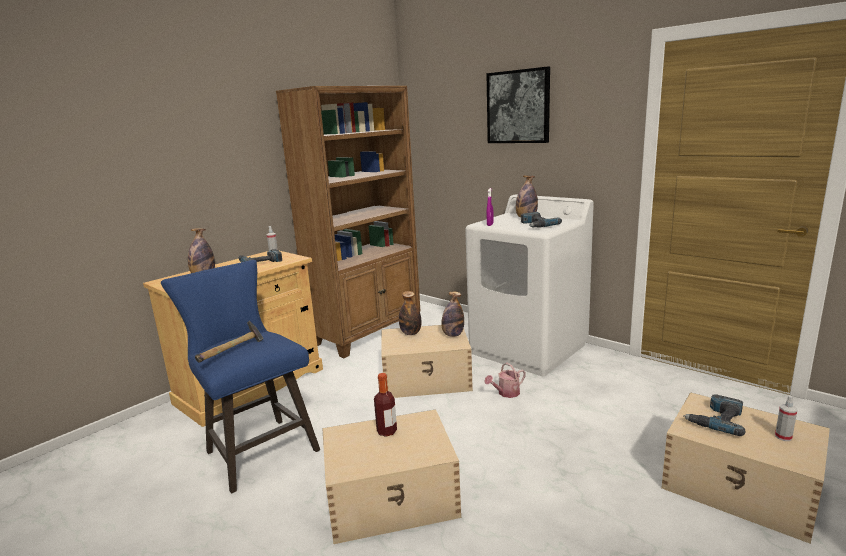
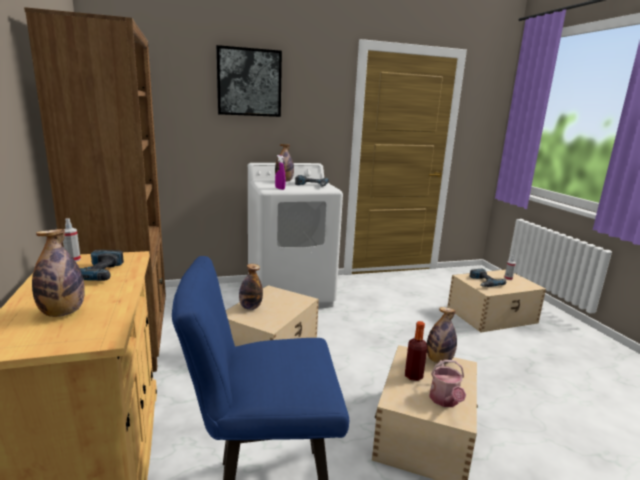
camera: 60 degrees left, 0 degrees up
hammer [195,321,263,363] -> none
bottle [441,291,464,337] -> bottle moved to [427,307,457,364]
watering can [484,363,526,398] -> watering can moved to [429,360,466,407]

